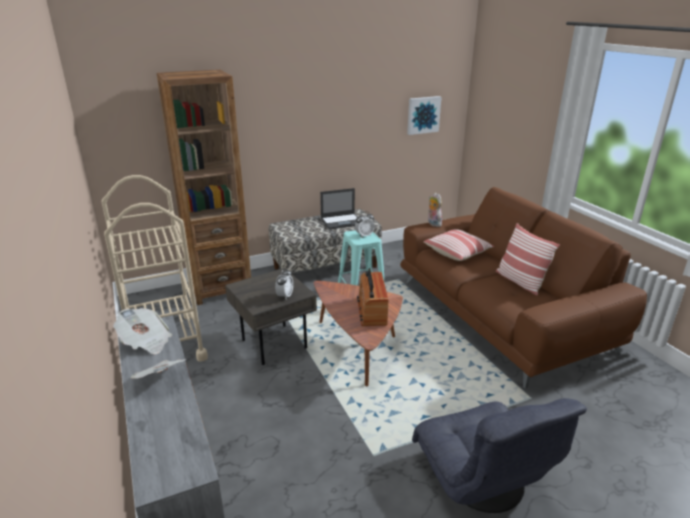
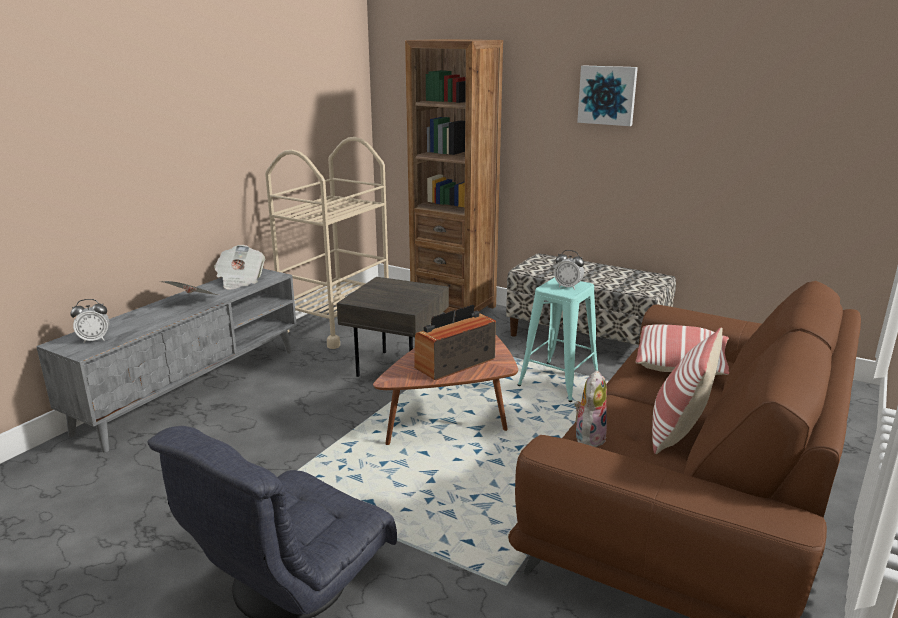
camera: 55 degrees right, 5 degrees down
alarm clock [275,268,293,299] -> alarm clock moved to [70,299,109,343]
laptop [320,188,357,229] -> none
picture [407,96,442,135] -> picture moved to [577,66,638,126]
plush toy [428,193,442,227] -> plush toy moved to [574,370,607,447]

